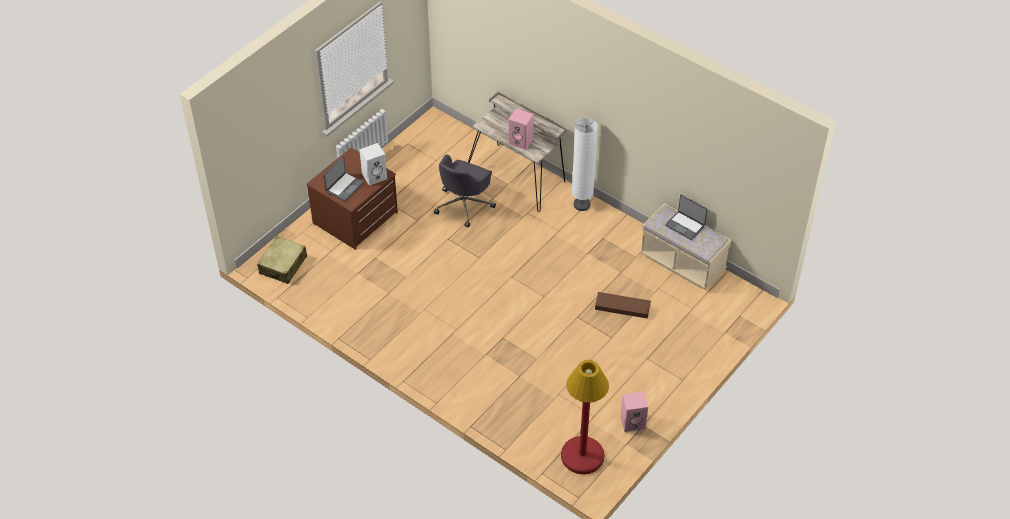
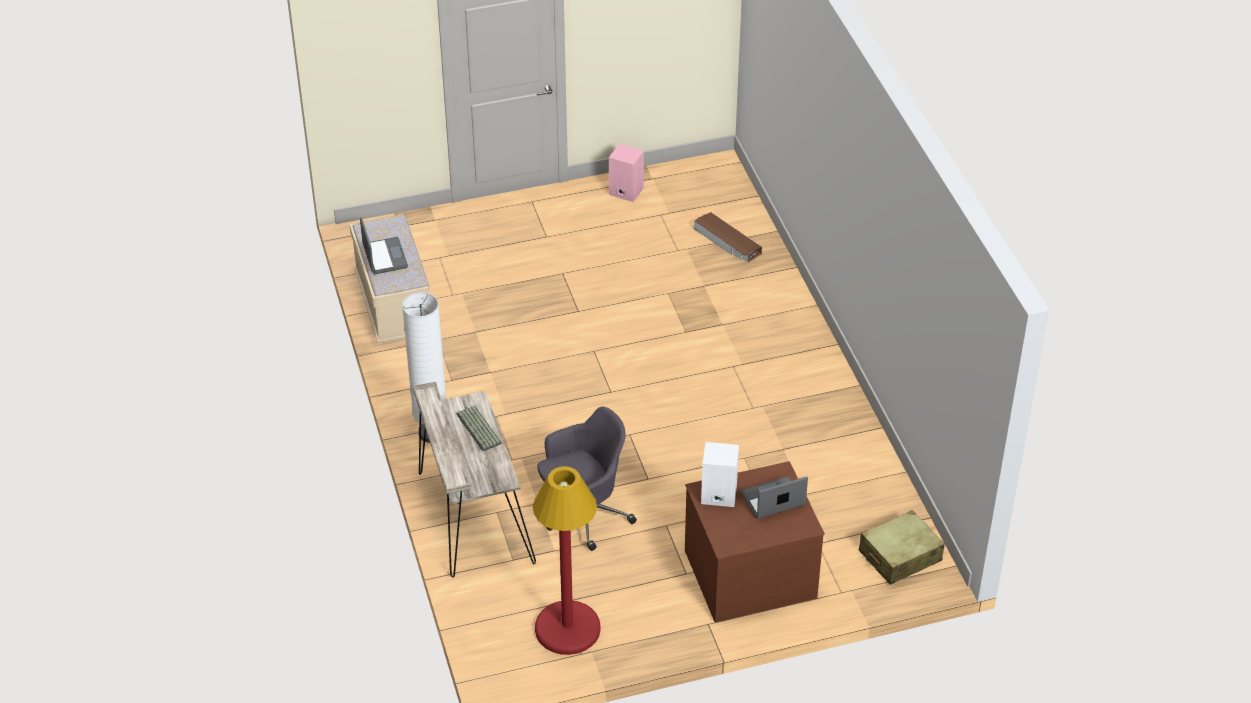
camera: 145 degrees left, 5 degrees down
pink speaker [508,108,534,150] -> keyboard [456,406,502,451]
red floor lamp [561,360,609,474] -> red floor lamp moved to [533,466,601,655]
brown storage box [595,292,651,319] -> brown storage box moved to [694,212,762,263]

